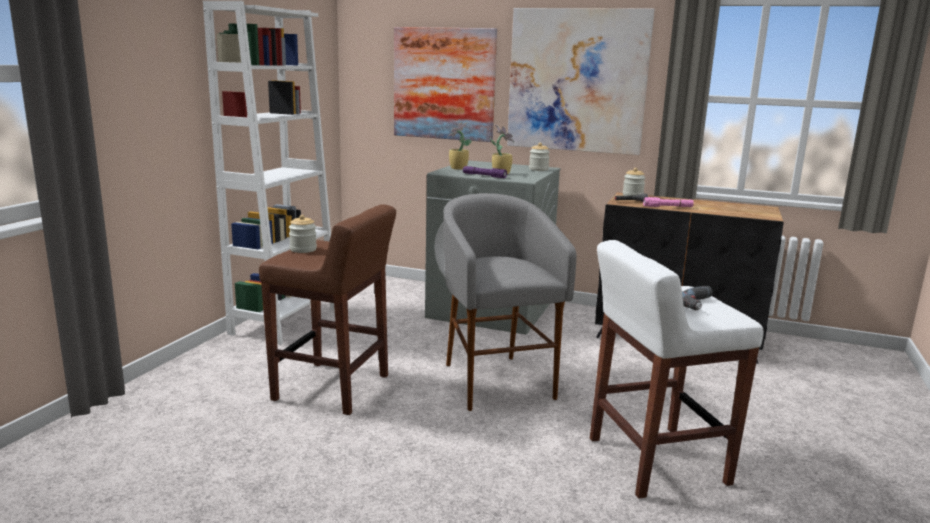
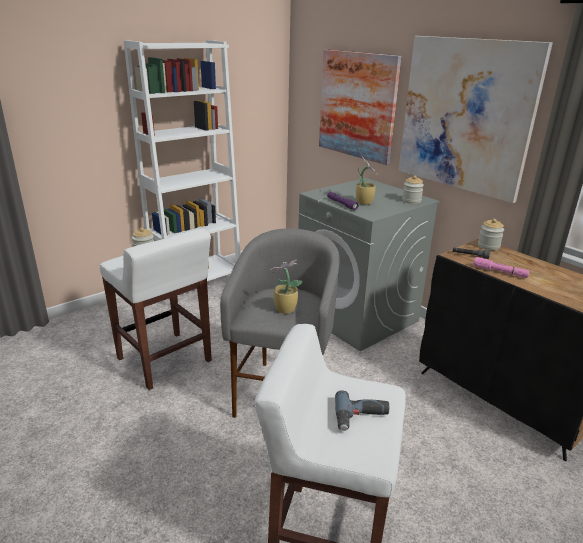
camera: 30 degrees right, 10 degrees up
brown stool [259,204,396,415] -> white stool [99,229,212,390]
potted plant [447,122,472,170] -> potted plant moved to [270,260,303,314]

